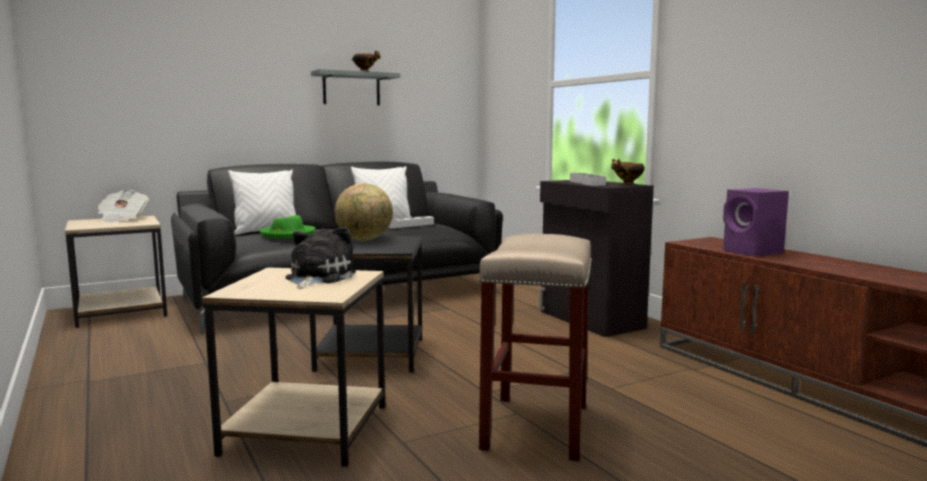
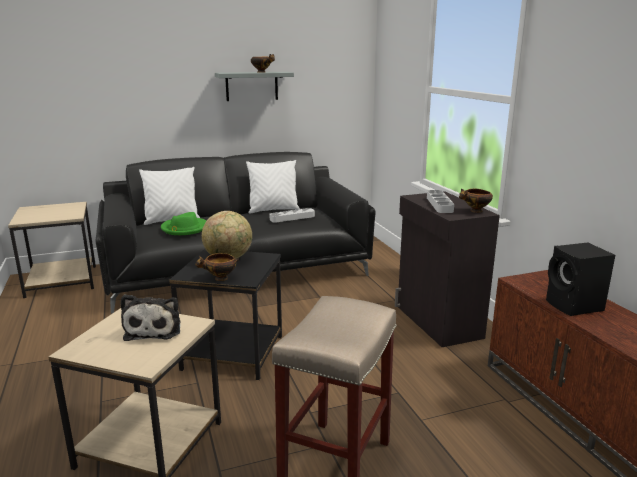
camera: 10 degrees right, 10 degrees up
newspaper [97,190,149,223] -> none
plush toy [285,227,356,289] -> plush toy turned 150 degrees clockwise [120,294,180,341]
purple speaker [723,188,789,257] -> black speaker [546,243,615,316]
none -> bowl [195,253,239,281]

